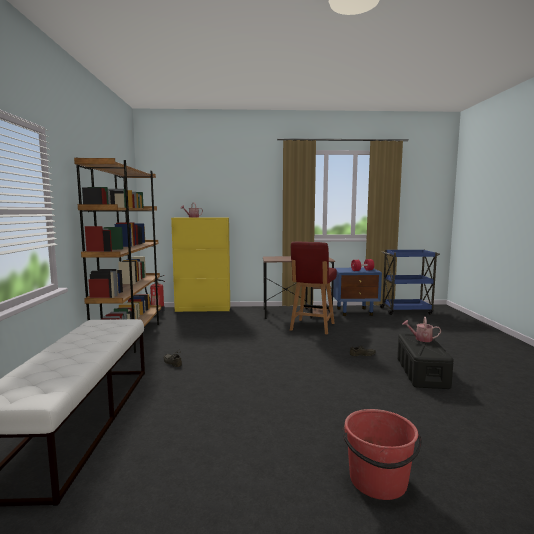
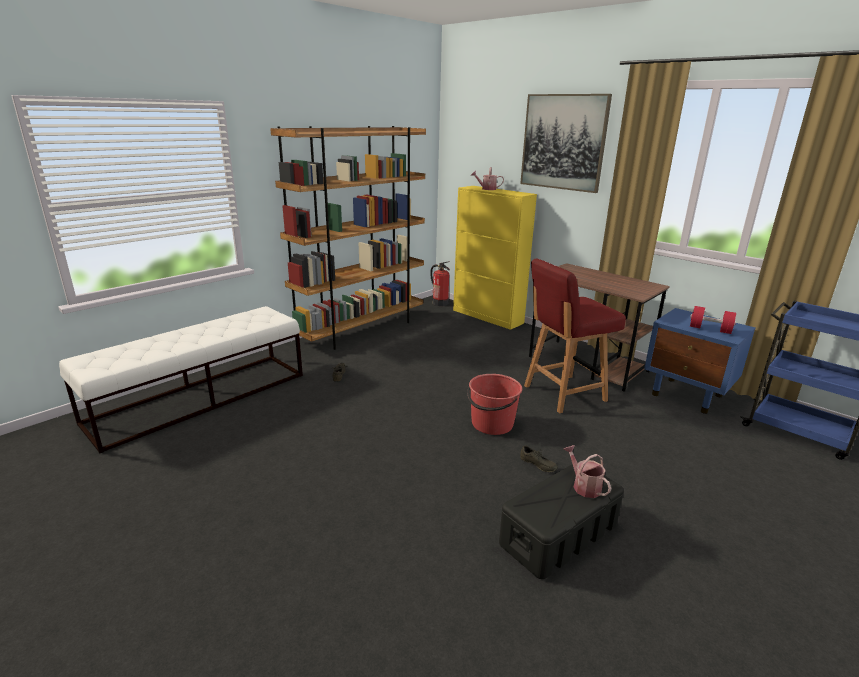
camera: 45 degrees right, 15 degrees up
red bucket [343,409,422,500] -> red bucket moved to [467,374,522,435]
none -> picture [520,94,612,193]

